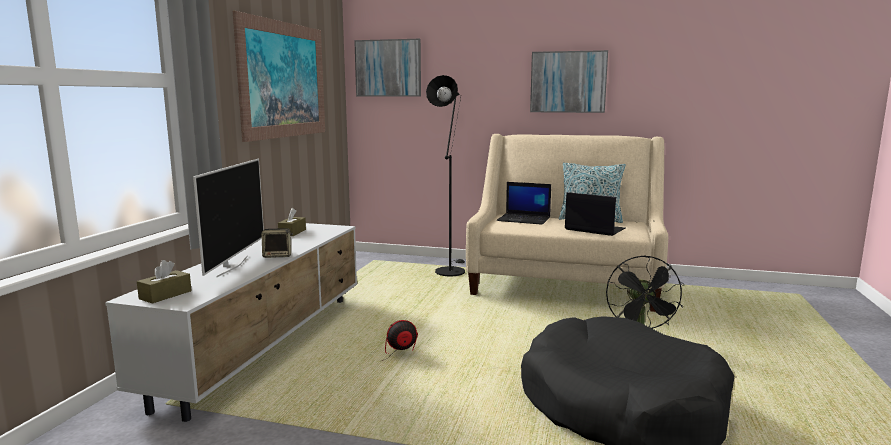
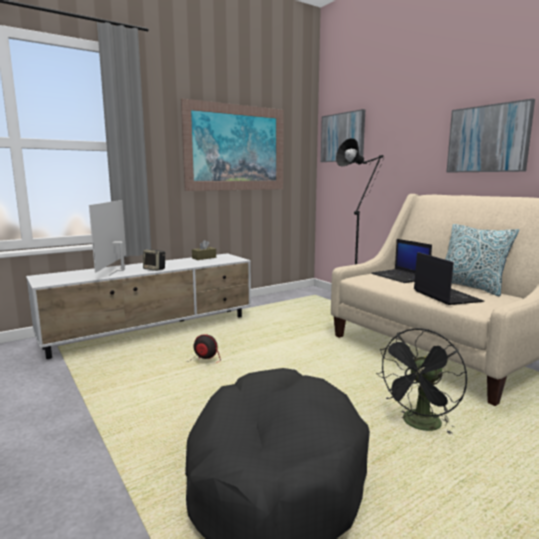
camera: 40 degrees right, 0 degrees up
brown tissue box [137,260,192,304] -> none
television [193,159,264,277] -> television turned 135 degrees clockwise [89,200,126,276]

